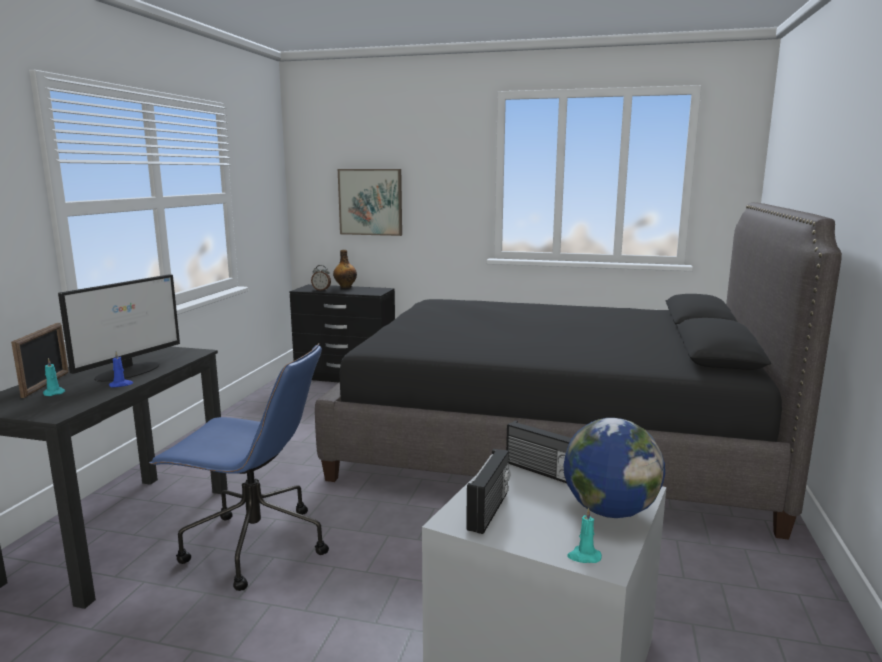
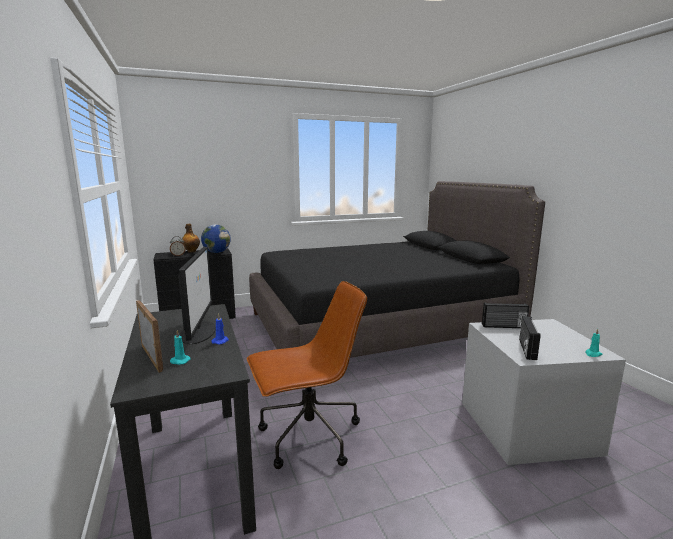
camera: 35 degrees left, 0 degrees up
blue office chair [149,343,329,591] -> brown office chair [247,281,367,469]
picture [338,169,402,236] -> none
radio [466,449,510,534] -> radio turned 150 degrees counterclockwise [519,316,541,360]
globe [564,418,665,518] -> globe moved to [201,224,231,253]

